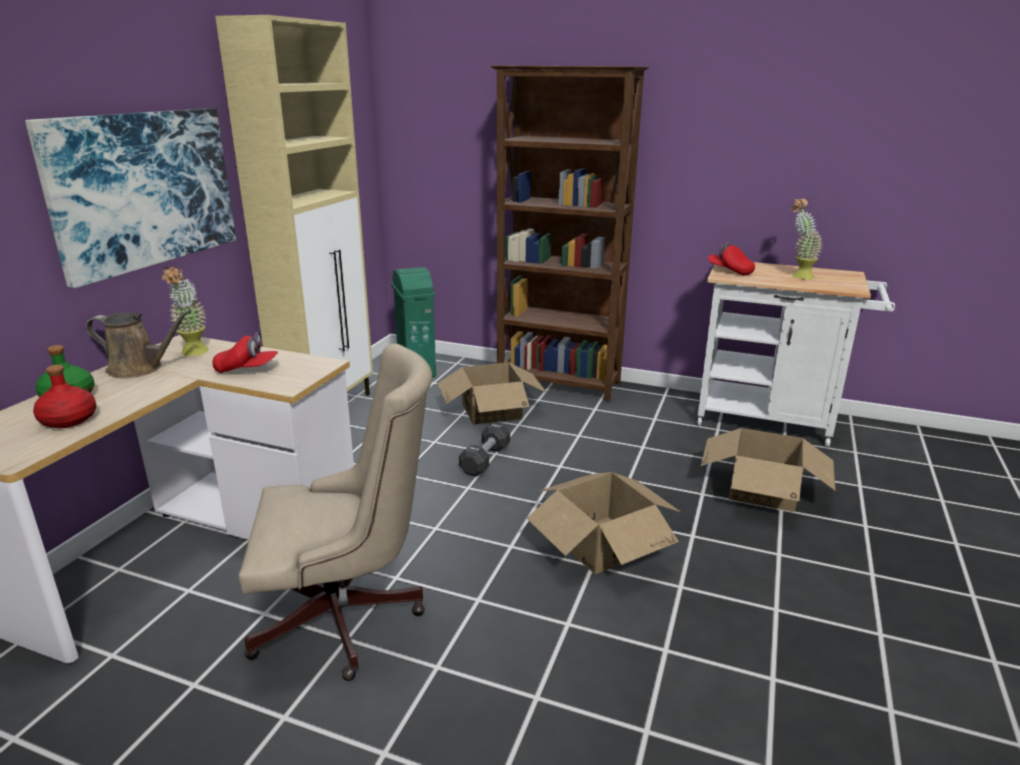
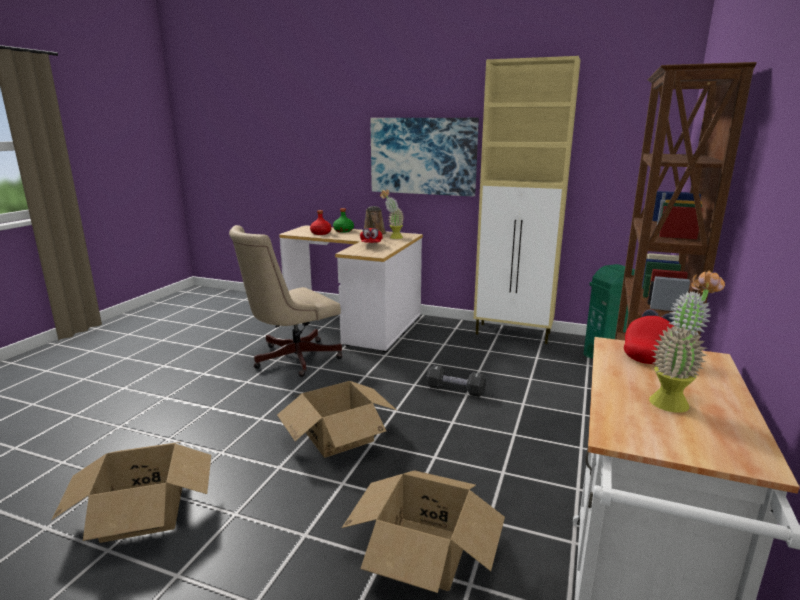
camera: 90 degrees right, 5 degrees down
beige office chair [239,344,432,681] -> beige office chair turned 60 degrees clockwise [229,225,343,377]
cardboard box [437,362,547,425] -> cardboard box moved to [51,442,211,543]

